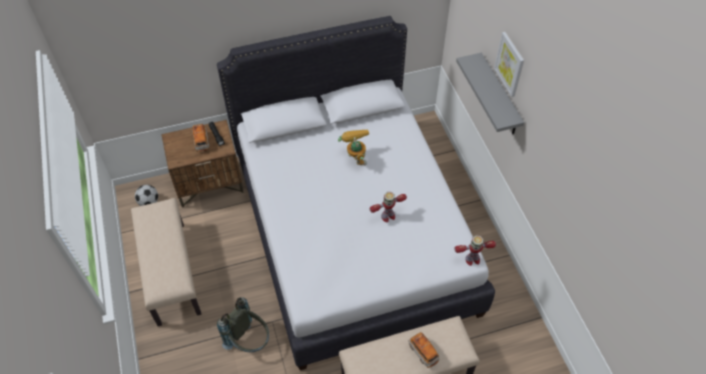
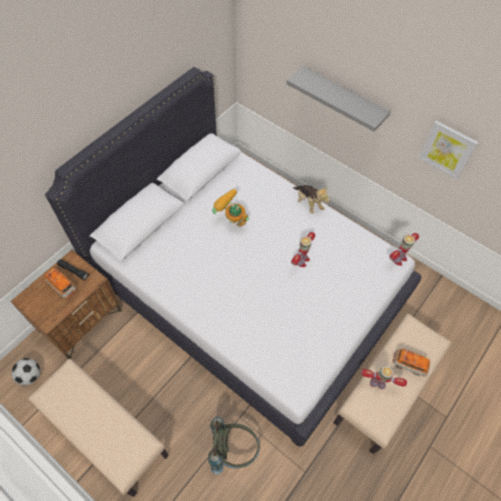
camera: 35 degrees left, 5 degrees up
picture [494,32,524,97] -> picture moved to [419,121,478,179]
none -> plush toy [293,185,330,214]
none -> toy robot [361,366,407,389]

